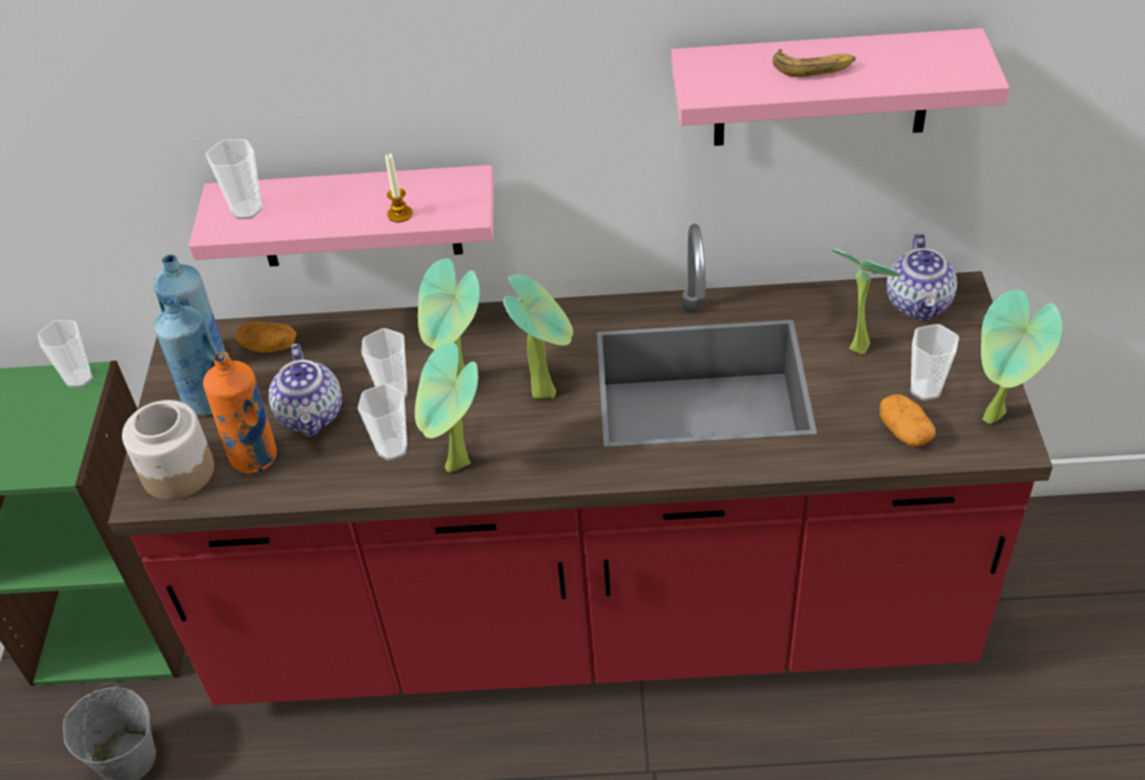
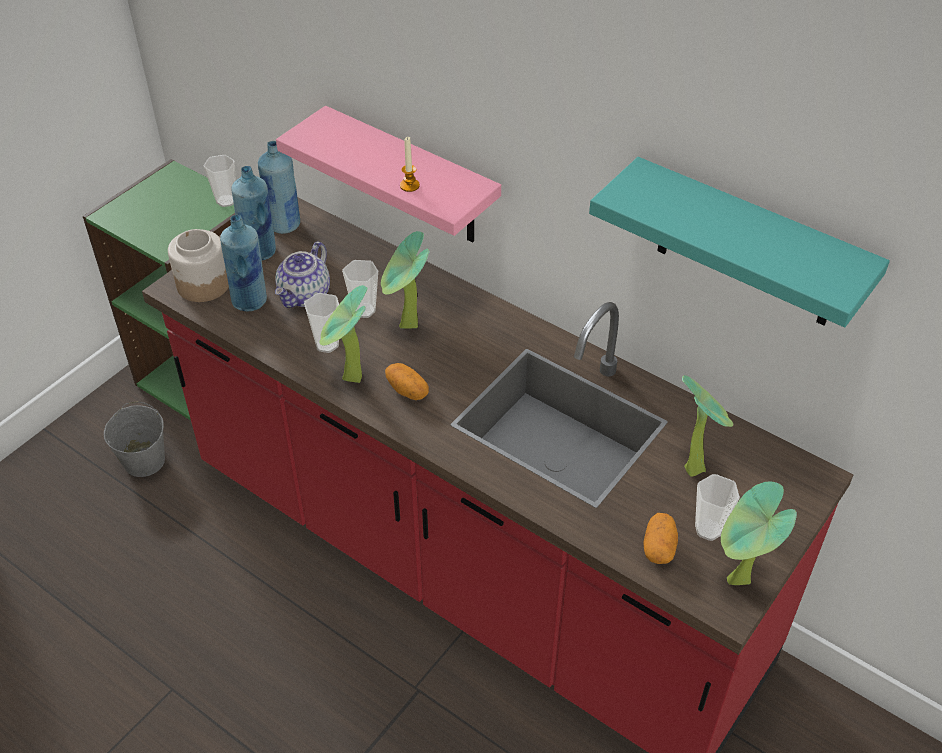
camera: 35 degrees right, 0 degrees up
orange bottle [203,351,277,473] -> blue bottle [220,215,267,311]
cup [205,139,262,219] -> none
potato [235,322,297,353] -> potato moved to [385,363,429,400]
potted plant [503,274,573,399] -> none
pink shelf [671,28,1009,146] -> turquoise shelf [589,157,890,327]
banana [772,49,856,77] -> none
teapot [886,233,957,322] -> none

